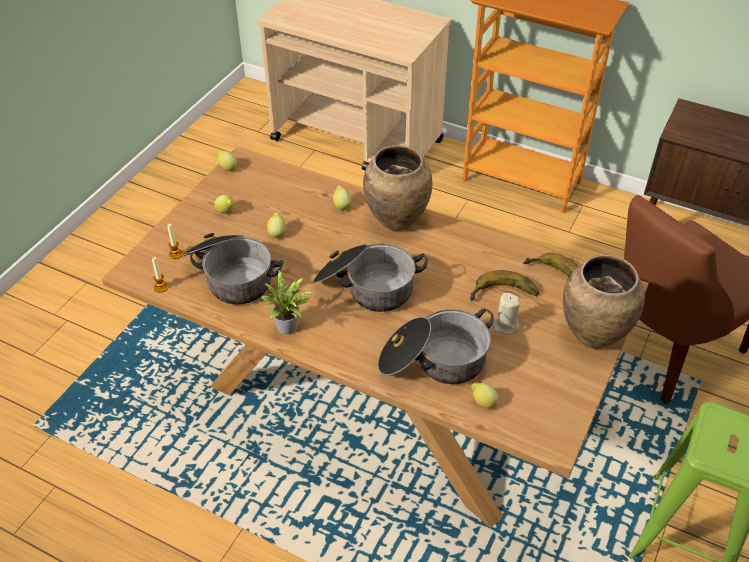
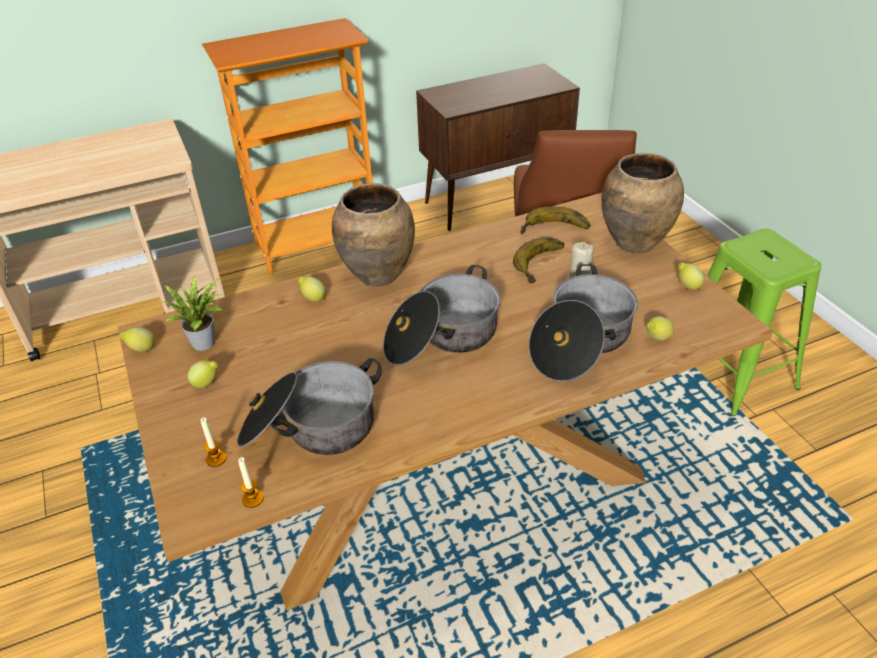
camera: 50 degrees left, 5 degrees down
potted plant [261,269,313,335] -> potted plant moved to [164,274,223,351]
lemon [267,212,286,239] -> lemon moved to [678,262,704,290]

